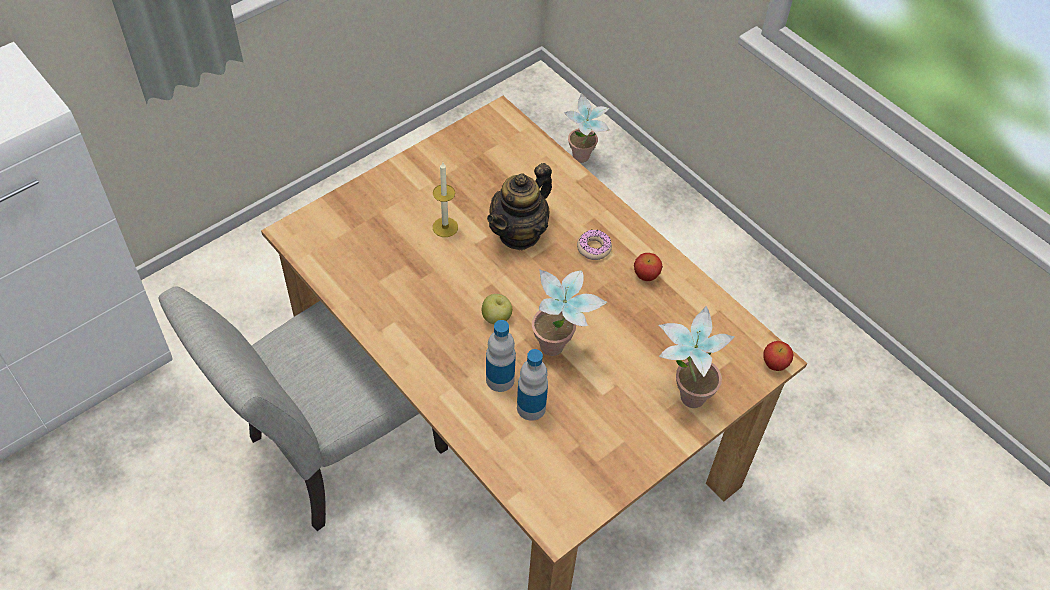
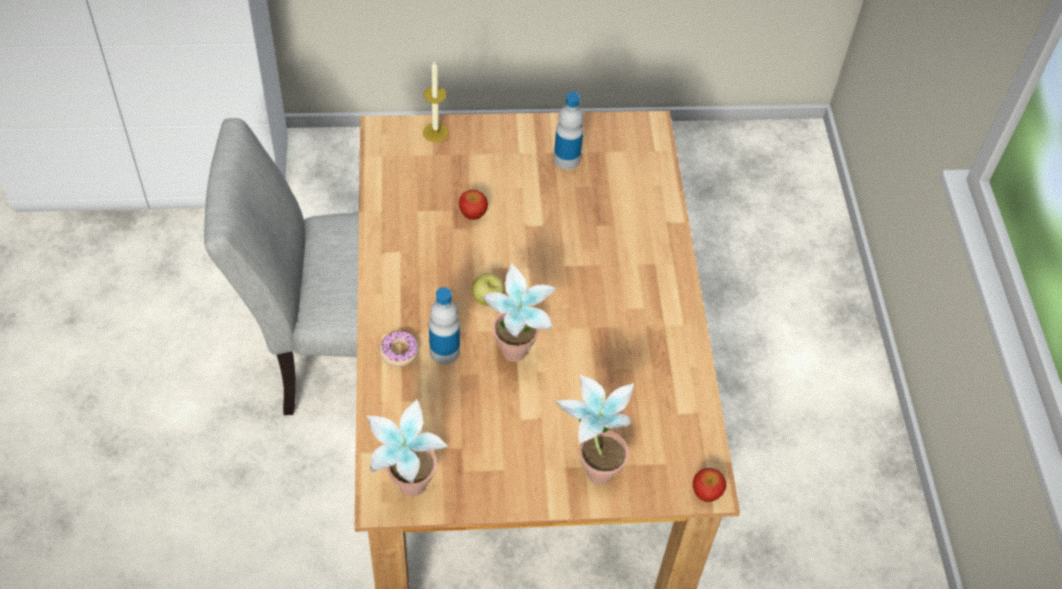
camera: 35 degrees right, 0 degrees up
candle [433,161,458,237] -> candle moved to [423,62,449,142]
teapot [487,163,552,250] -> none
bottle [517,349,548,421] -> bottle moved to [554,92,584,170]
potted plant [564,93,609,163] -> potted plant moved to [367,399,448,497]
donut [577,230,612,260] -> donut moved to [379,331,419,367]
apple [634,253,663,281] -> apple moved to [459,190,488,220]

